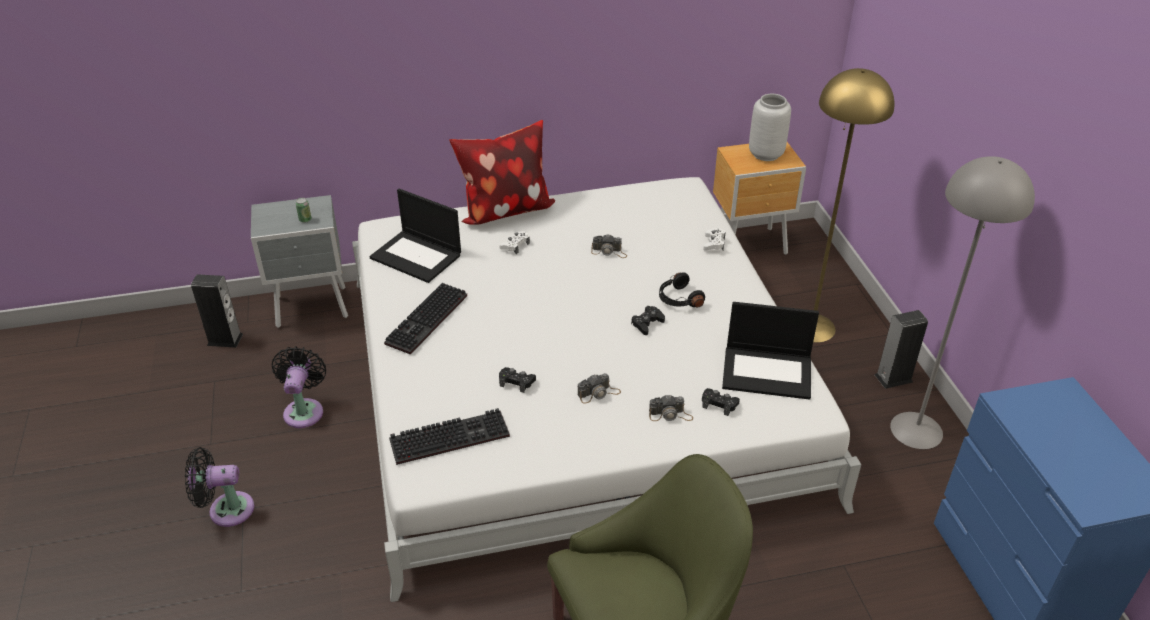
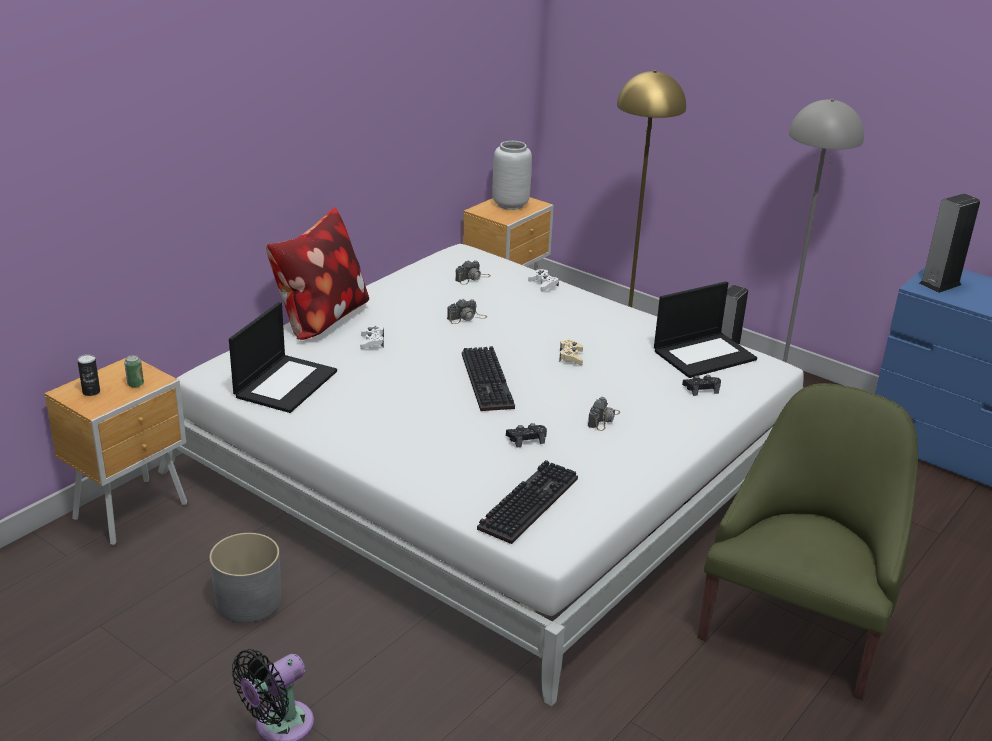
camera: 40 degrees left, 10 degrees down
speaker [191,274,243,348] -> speaker moved to [919,193,980,293]
grey nightstand [251,195,348,328] -> brown nightstand [44,358,187,545]
black fan [272,346,326,428] -> grey planter [209,533,281,623]
laptop [369,189,461,283] -> laptop turned 60 degrees counterclockwise [229,302,337,413]
keyboard [384,283,467,355] -> keyboard moved to [462,346,515,411]
black game controller [631,306,665,335] -> beige game controller [559,340,583,365]
camera [649,395,693,421] -> camera moved to [455,260,491,285]
black headphones [659,272,705,308] -> none
none -> can [77,354,100,396]

